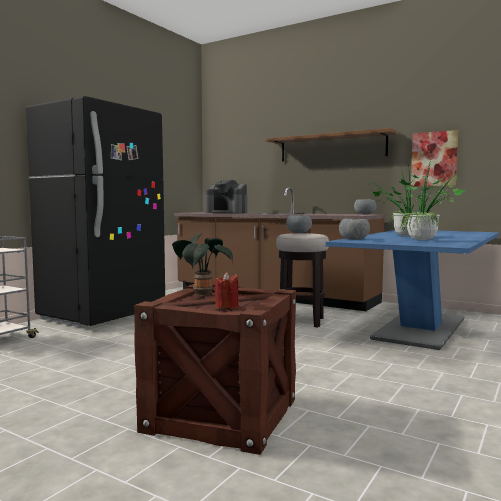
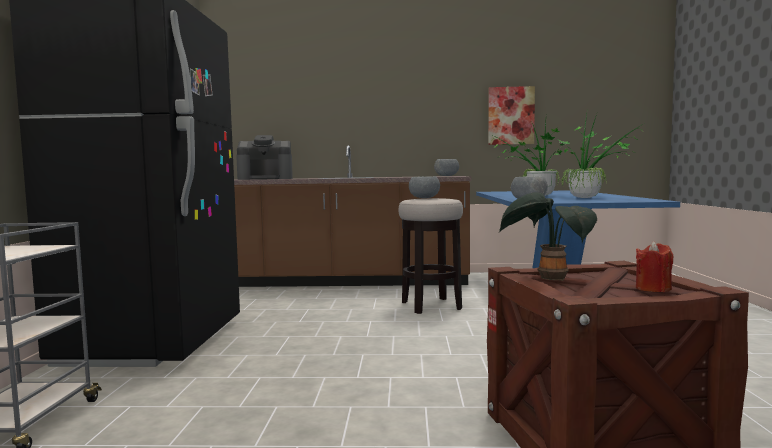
camera: 30 degrees left, 0 degrees up
shelf [266,128,397,162] -> none

